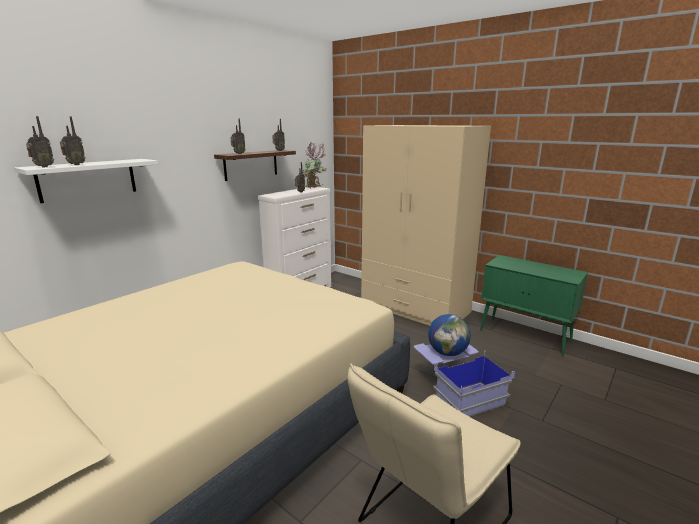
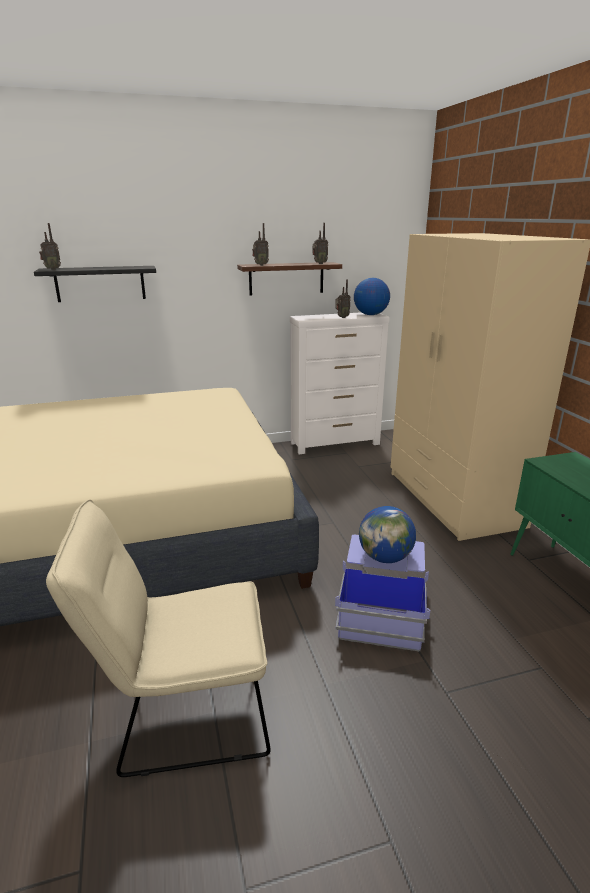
camera: 35 degrees right, 5 degrees up
white shelf [14,159,158,203] -> black shelf [34,266,156,302]
radio [60,117,86,165] -> none
potted plant [303,142,327,188] -> globe [354,278,390,315]

